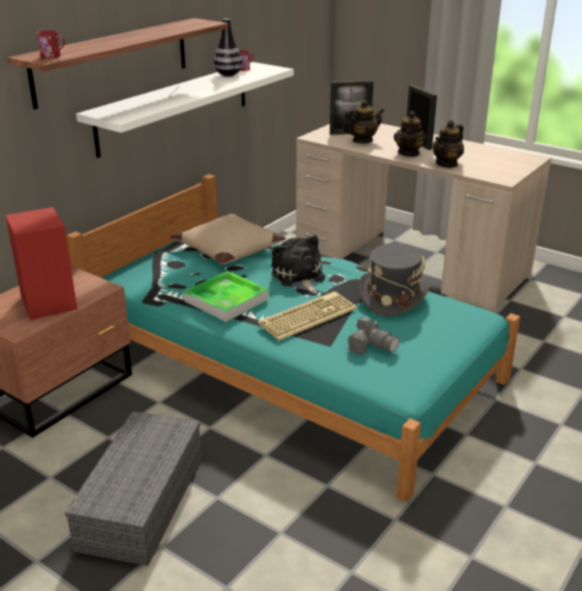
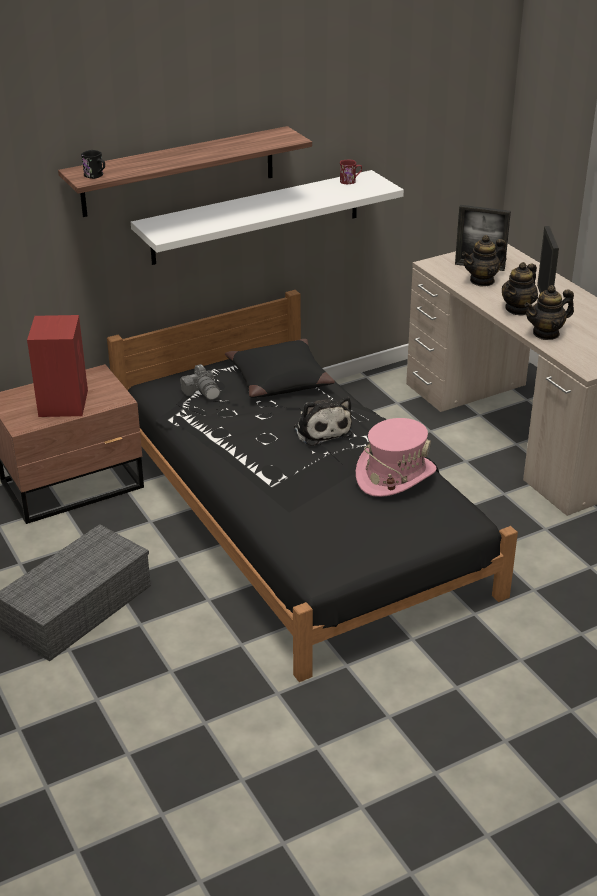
camera: 25 degrees right, 5 degrees up
red mug [37,30,65,58] -> black mug [81,150,105,179]
turquoise bed [66,174,520,502] -> black bed [107,290,518,682]
beige pillow [170,213,286,264] -> black pillow [225,339,335,398]
tray [184,271,269,322] -> none
vase [213,18,243,77] -> none
keyboard [258,291,357,341] -> none
plush toy [272,235,325,293] -> plush toy turned 150 degrees clockwise [294,397,352,446]
teapot [342,100,384,143] -> teapot turned 150 degrees clockwise [462,235,507,287]
camera [348,317,399,355] -> camera moved to [180,364,220,400]
grey hat [359,243,430,316] -> pink hat [356,418,437,497]

